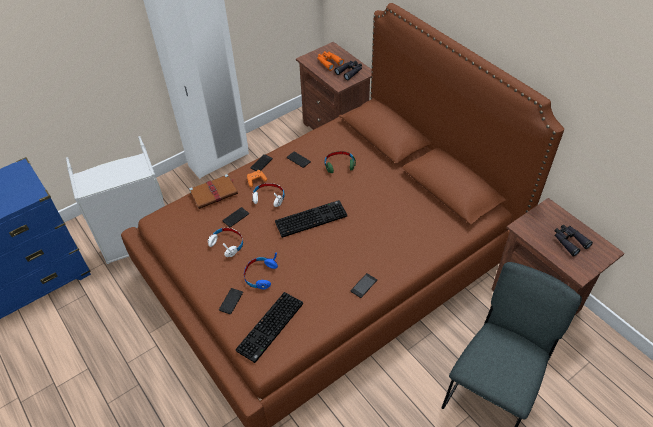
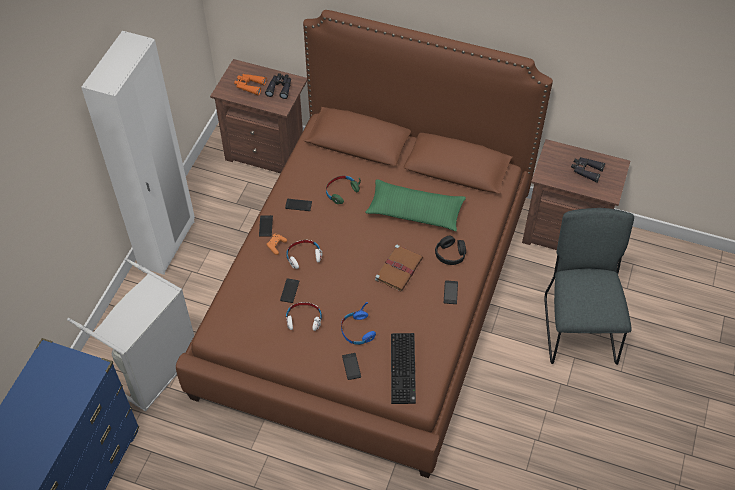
camera: 35 degrees left, 5 degrees up
brown book [189,174,238,209] -> brown book moved to [375,245,423,292]
keyboard [275,200,347,238] -> none
none -> green pillow [365,179,466,231]
none -> black headphones [435,235,466,265]

